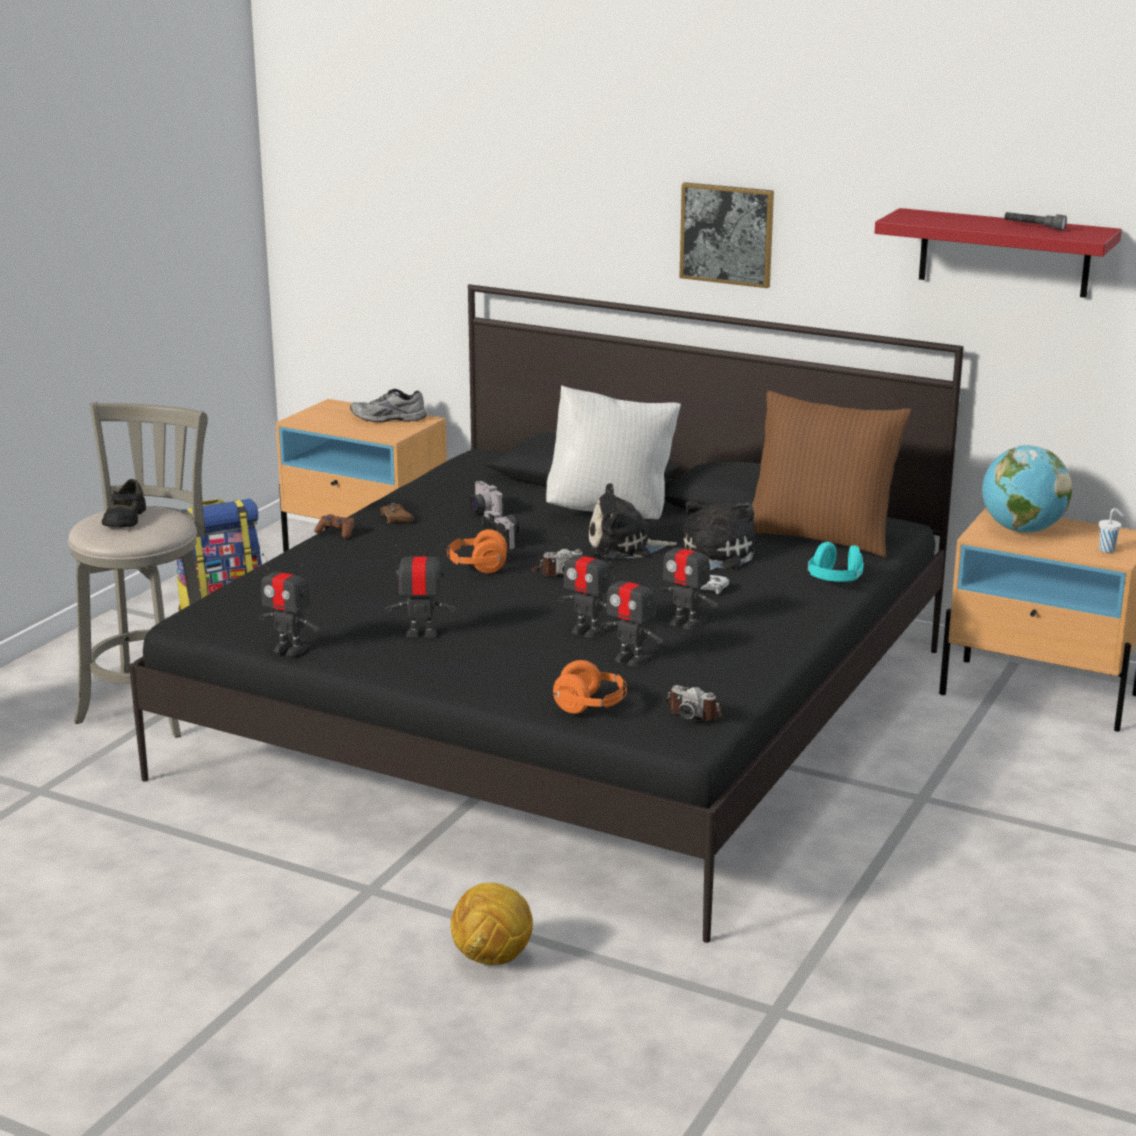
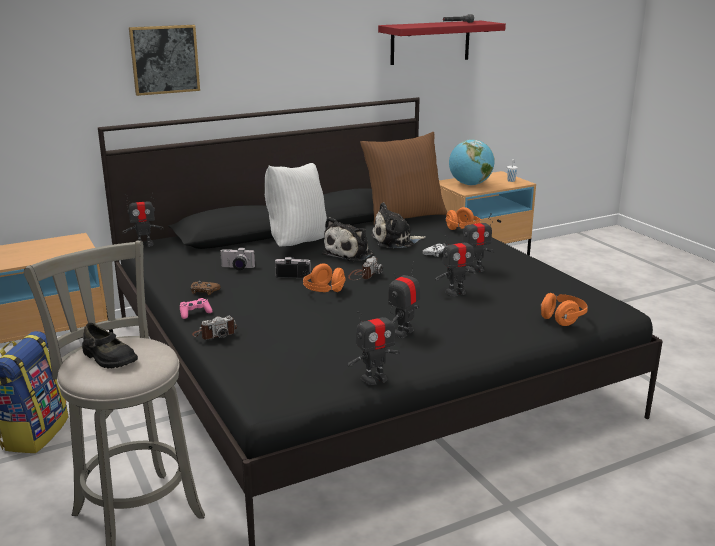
camera: 55 degrees left, 0 degrees up
brown game controller [314,514,355,538] -> pink game controller [180,298,213,319]
grey shoe [350,389,427,422] -> none
football [451,883,533,965] -> none
toy robot [601,562,664,666] -> toy robot moved to [123,193,164,247]
camera [665,685,722,721] -> camera moved to [192,316,237,339]
picture [679,182,774,288] -> picture moved to [129,25,200,96]
plush toy [683,499,756,570] -> plush toy turned 75 degrees counterclockwise [371,202,426,248]
turquoise headphones [808,542,864,582] -> orange headphones [445,207,481,230]

